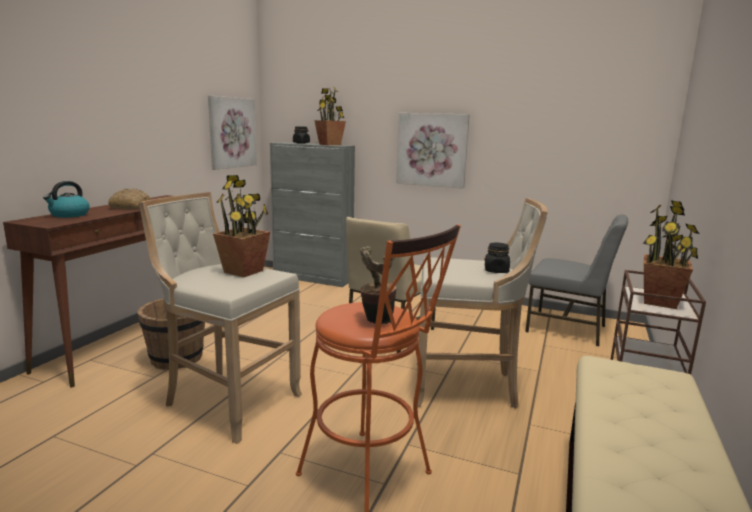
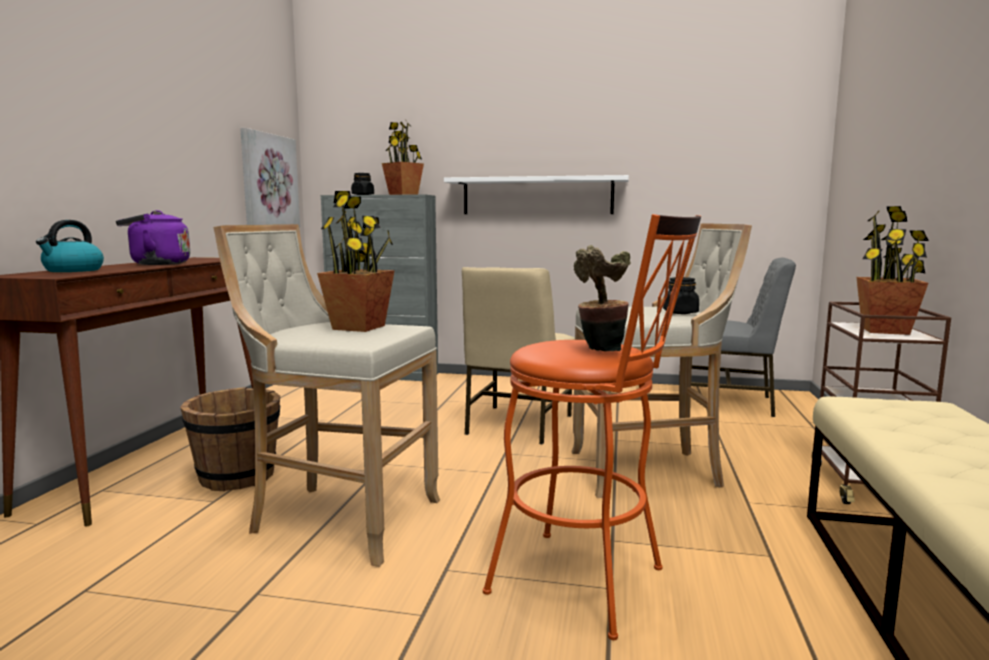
camera: 10 degrees left, 5 degrees down
bread [108,188,151,209] -> purple kettle [116,210,190,265]
picture [396,113,470,188] -> white shelf [444,175,629,214]

